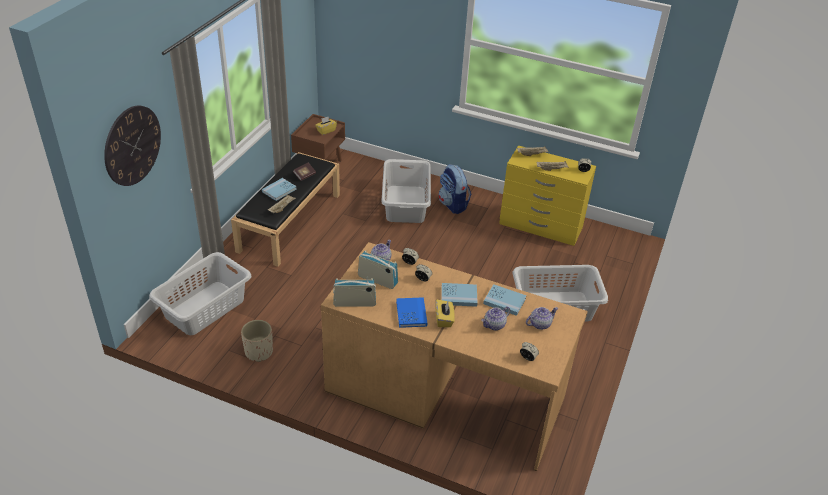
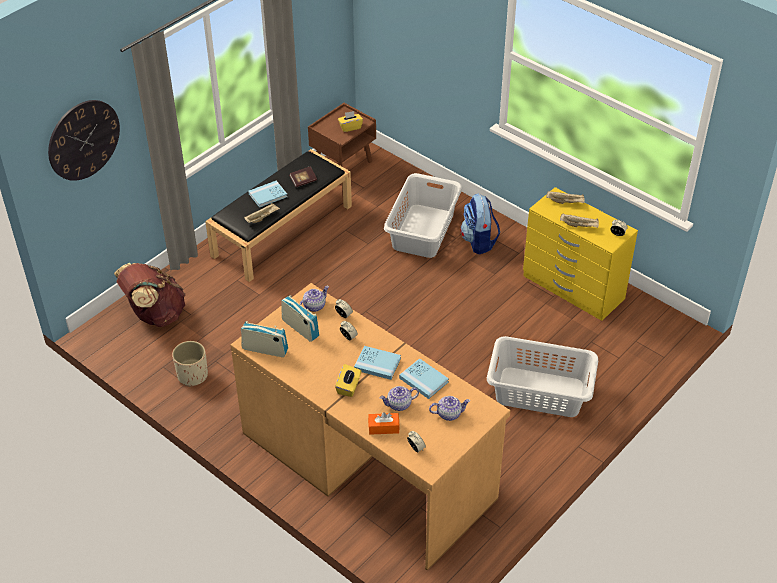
camera: 20 degrees right, 5 degrees up
grey laundry basket [149,252,252,335] -> brown backpack [114,263,185,327]
blue book [396,297,427,328] -> none
none -> orange tissue box [368,412,400,435]

